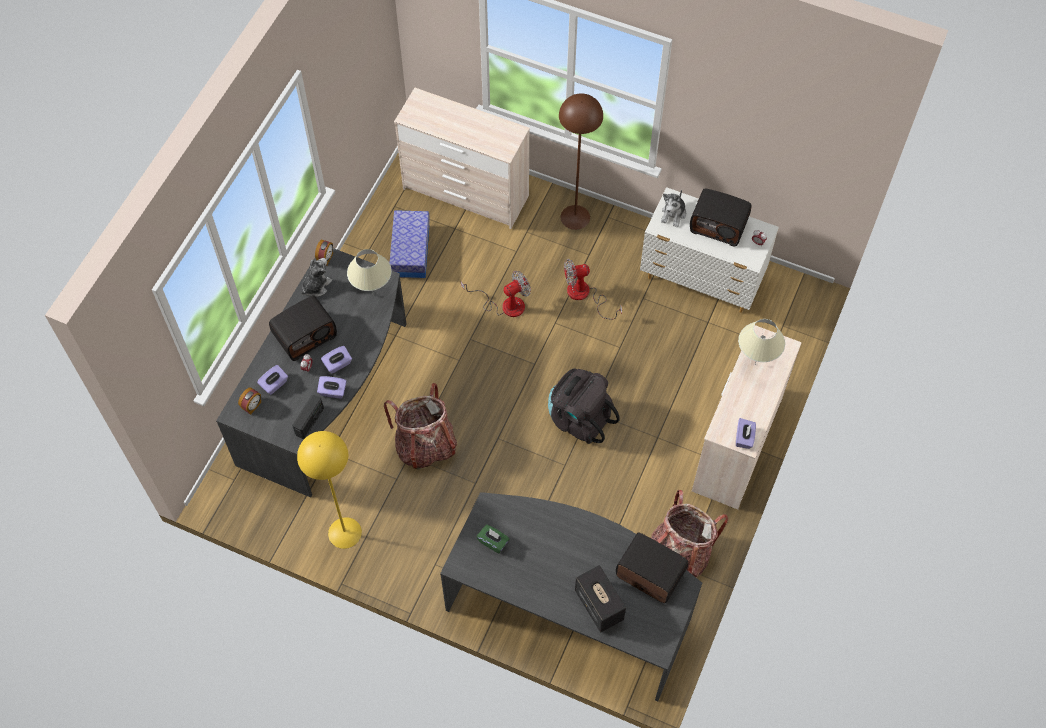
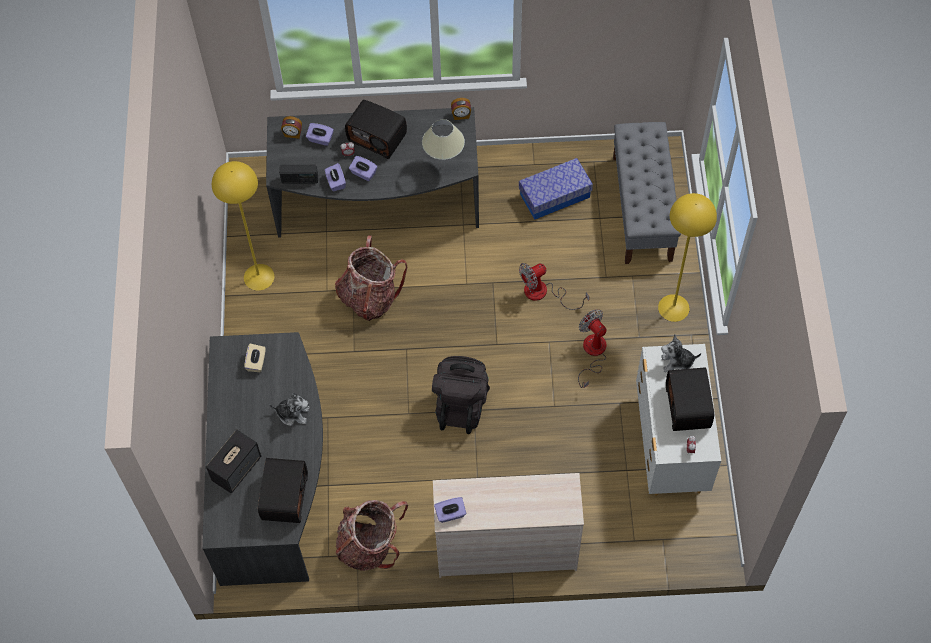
camera: 65 degrees right, 0 degrees up
plush toy [301,258,332,297] -> plush toy moved to [269,393,310,426]
beige dresser [394,88,530,229] -> grey bench [613,122,681,264]
fan [461,271,531,317] -> fan turned 120 degrees clockwise [519,263,589,310]
green tissue box [477,525,509,553] -> beige tissue box [244,344,266,372]
brown floor lamp [559,93,603,230] -> yellow floor lamp [658,193,717,322]
beige table lamp [738,319,785,364] -> none

